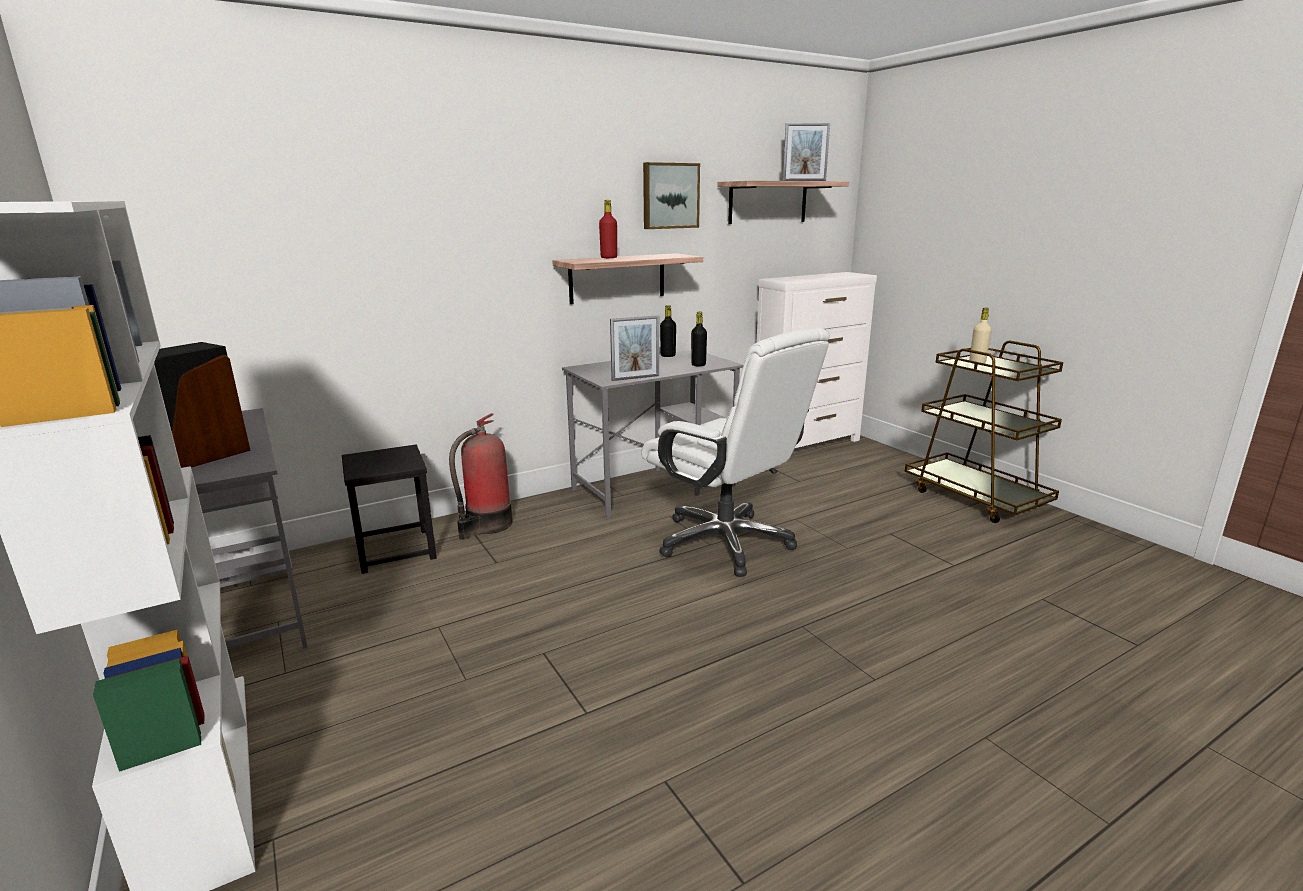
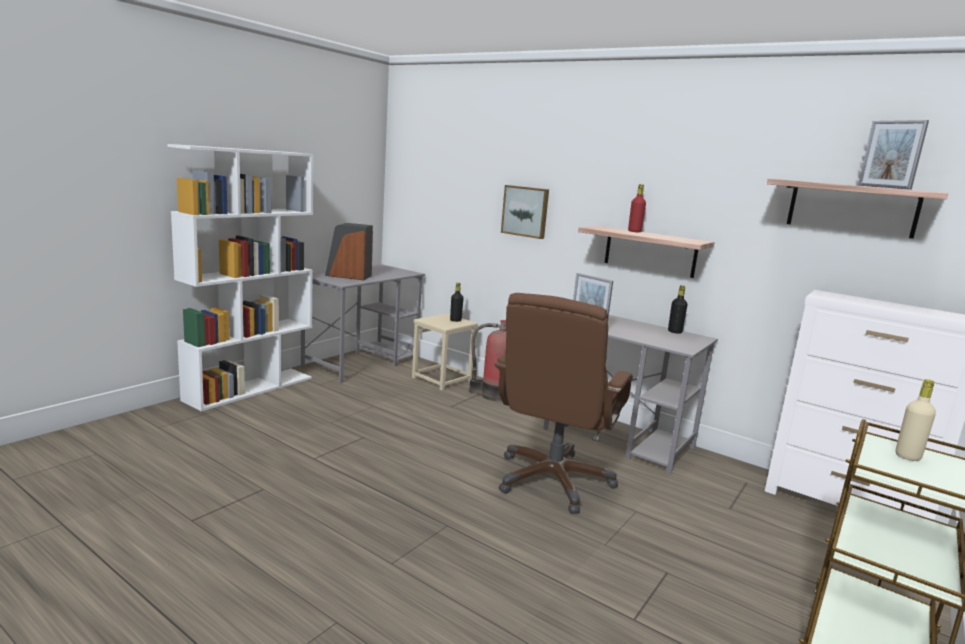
camera: 65 degrees right, 5 degrees down
black stool [342,445,436,574] -> beige stool [412,313,478,390]
white office chair [641,328,830,577] -> brown office chair [495,293,633,514]
picture [643,162,700,229] -> picture moved to [501,185,549,239]
black bottle [691,312,707,366] -> black bottle moved to [450,283,464,322]

